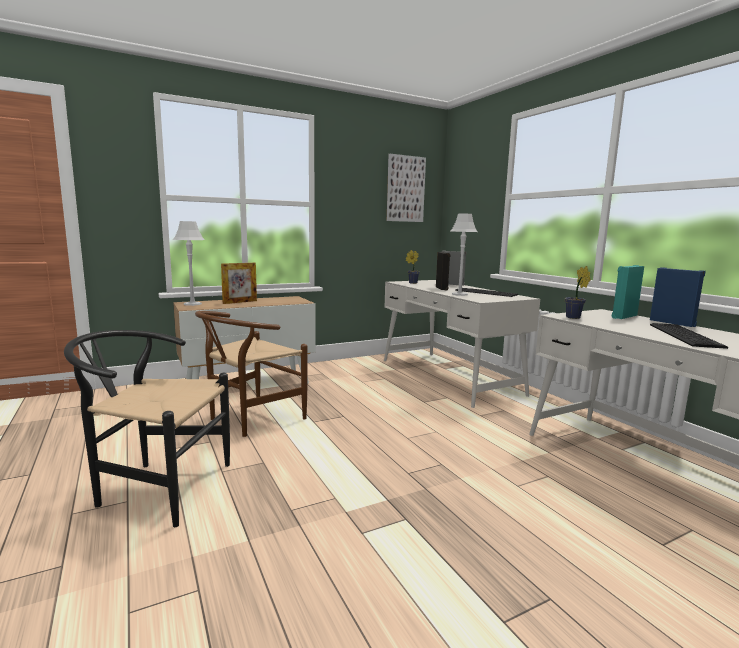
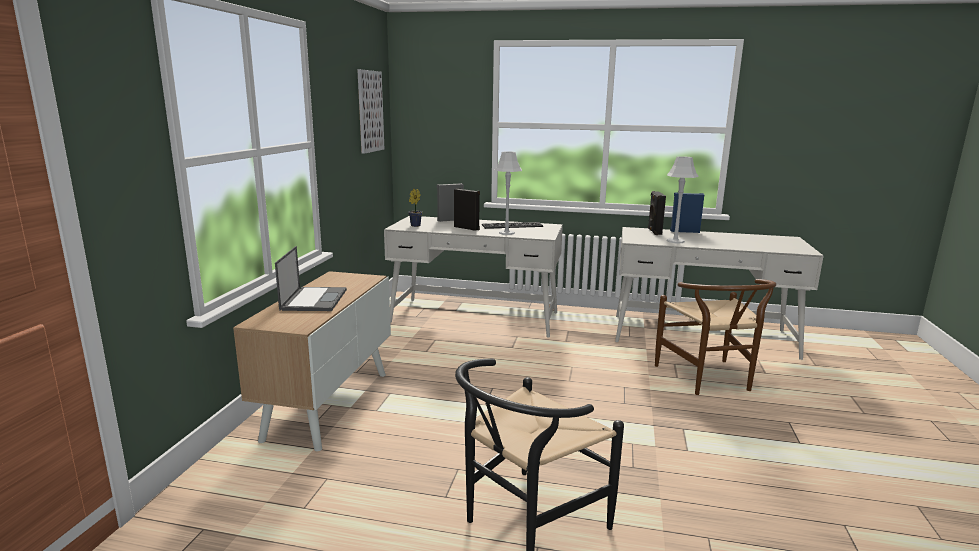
camera: 50 degrees left, 5 degrees up
grey table lamp [173,221,205,306] -> grey table lamp moved to [666,156,699,243]
brown chair [195,311,307,437] -> brown chair moved to [655,279,776,395]
picture frame [221,263,257,304] -> laptop [275,246,347,311]
potted plant [565,266,591,319] -> none
turquoise speaker [612,265,644,319] -> black speaker [648,191,666,235]
keyboard [650,323,728,349] -> none

